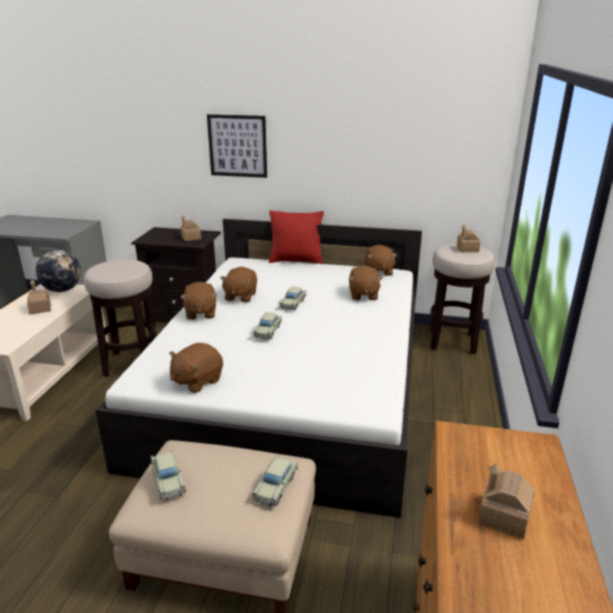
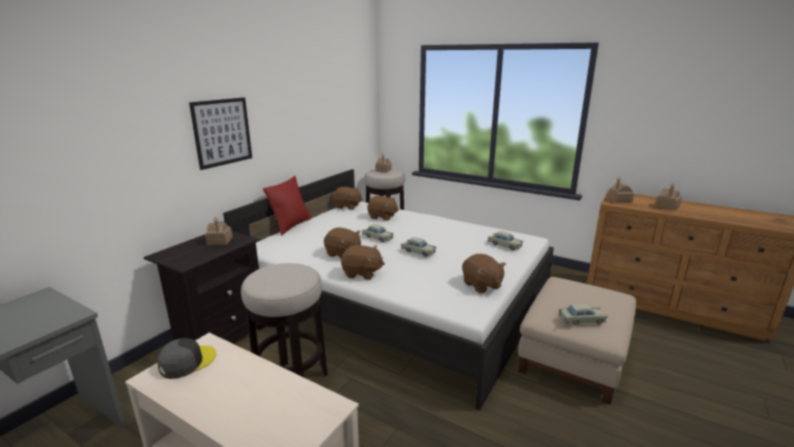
camera: 70 degrees left, 5 degrees down
toy house [27,280,51,315] -> toy house moved to [608,177,634,203]
globe [36,250,81,292] -> grey cap [157,338,216,379]
beige toy car [252,455,298,506] -> beige toy car moved to [488,231,523,250]

